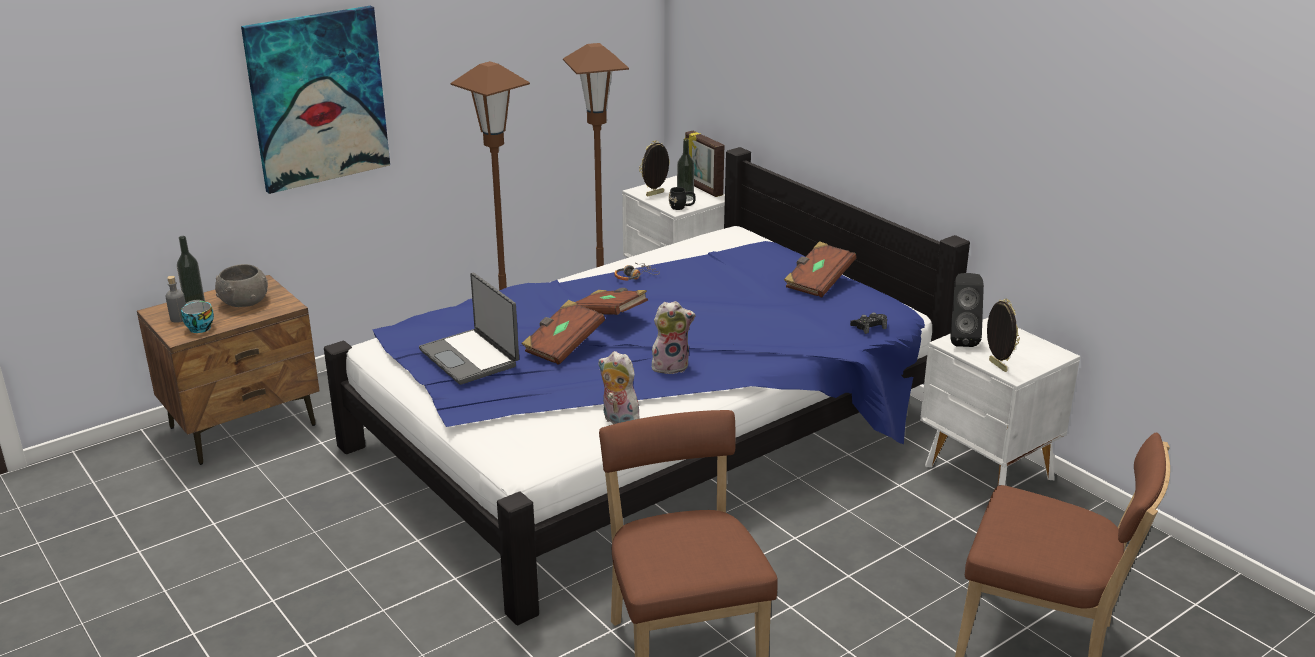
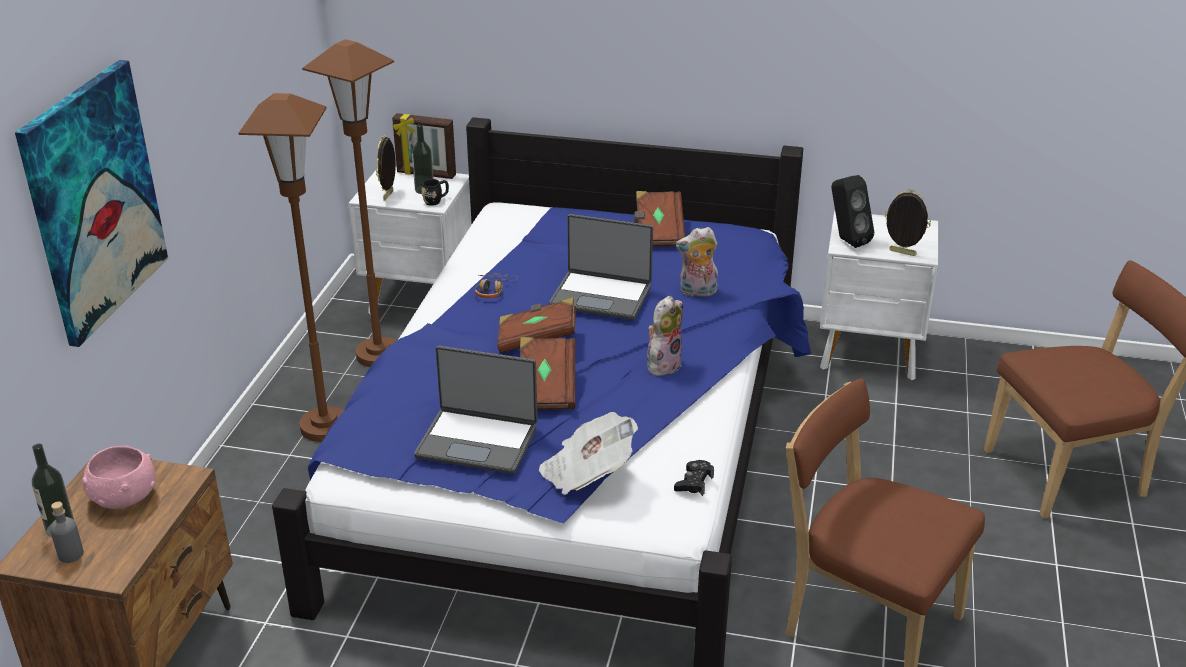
camera: 40 degrees left, 5 degrees up
cup [181,301,214,333] -> none
grey bowl [215,264,268,307] -> pink bowl [82,446,156,509]
plush toy [598,351,640,424] -> plush toy moved to [676,227,718,297]
black game controller [850,312,887,334] -> black game controller moved to [674,460,714,496]
none -> newspaper [539,412,638,495]
none -> laptop [549,214,653,320]

